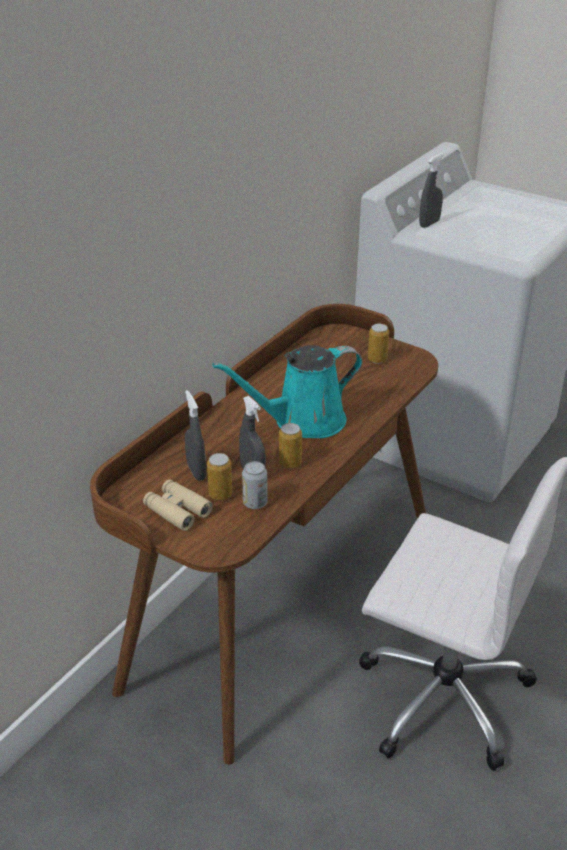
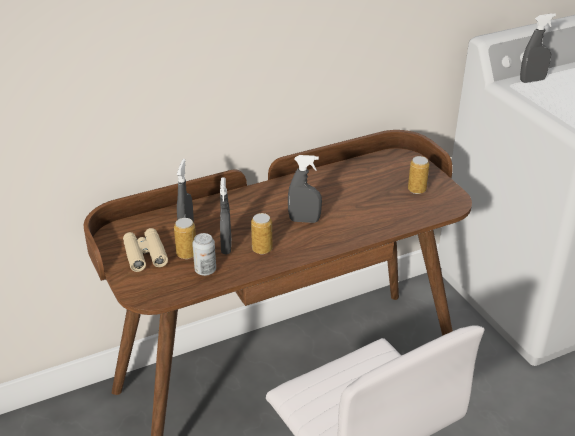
camera: 30 degrees right, 0 degrees up
turquoise watering can [212,345,362,438] -> grey spray bottle [288,155,322,223]

